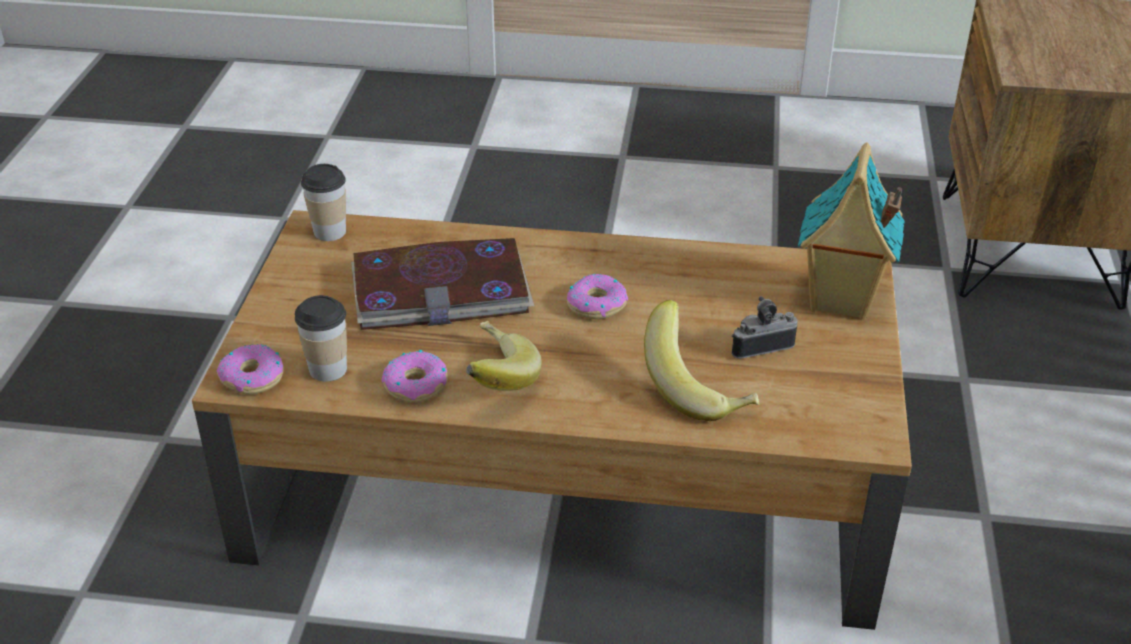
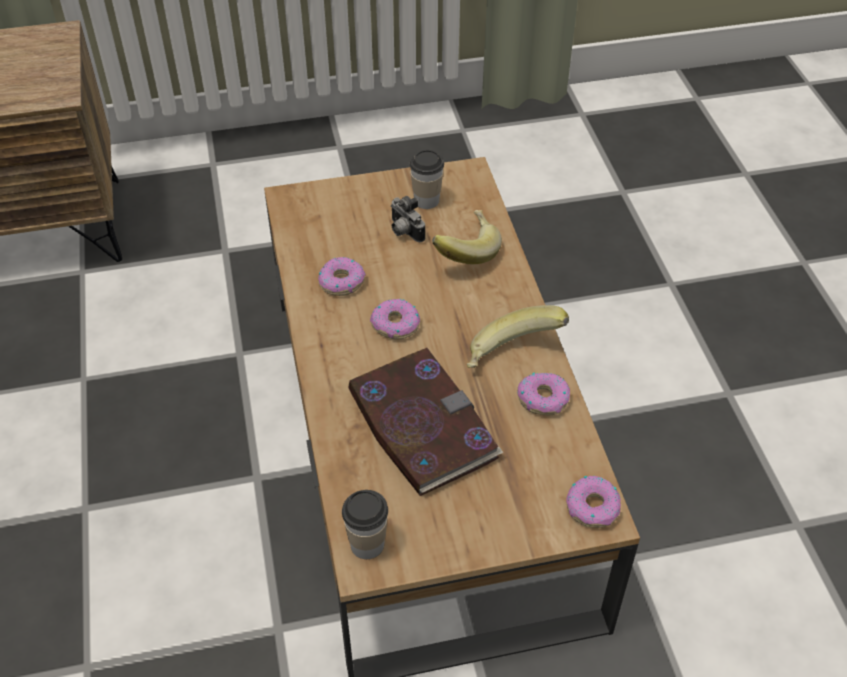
camera: 110 degrees left, 10 degrees up
cup [295,295,347,381] -> cup moved to [410,150,444,209]
toy house [798,143,905,321] -> none
none -> donut [318,257,366,296]

